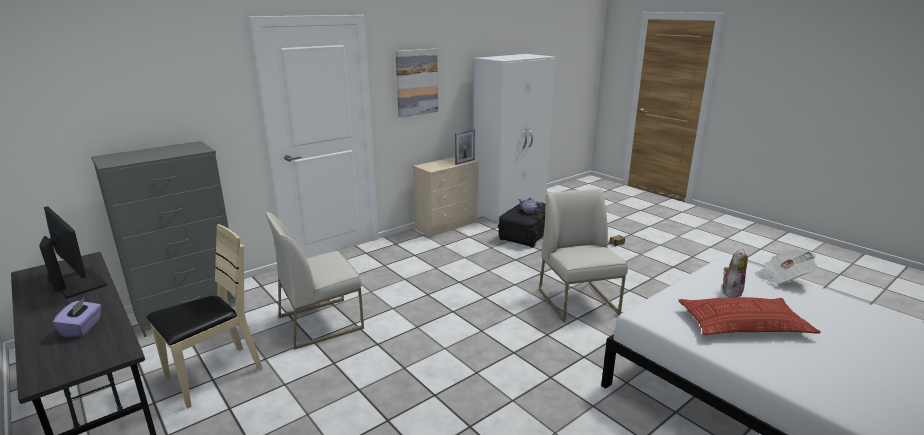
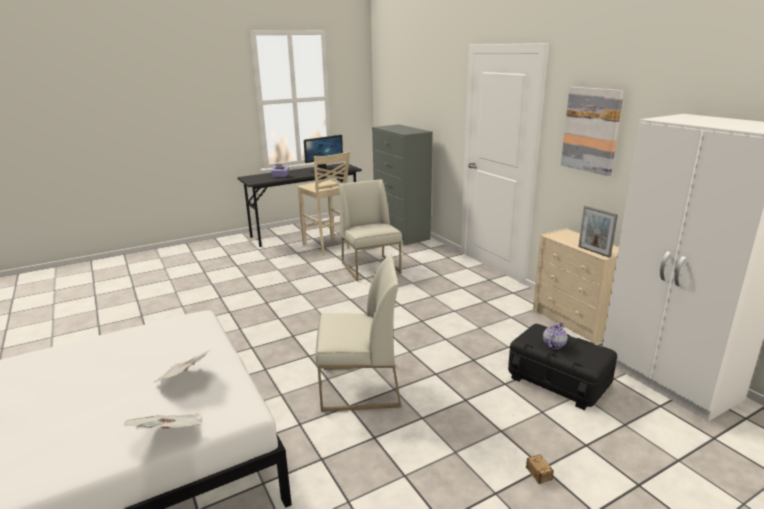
camera: 100 degrees right, 0 degrees up
beige chair [146,224,263,408] -> beige stool [297,151,350,256]
pillow [679,297,821,335] -> none
plush toy [722,249,748,297] -> newspaper [154,349,212,383]

